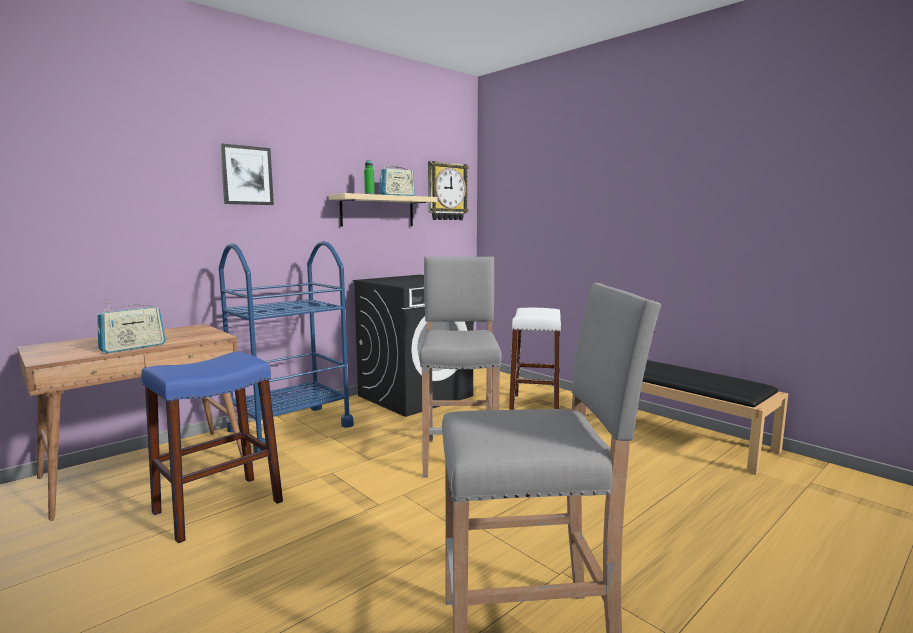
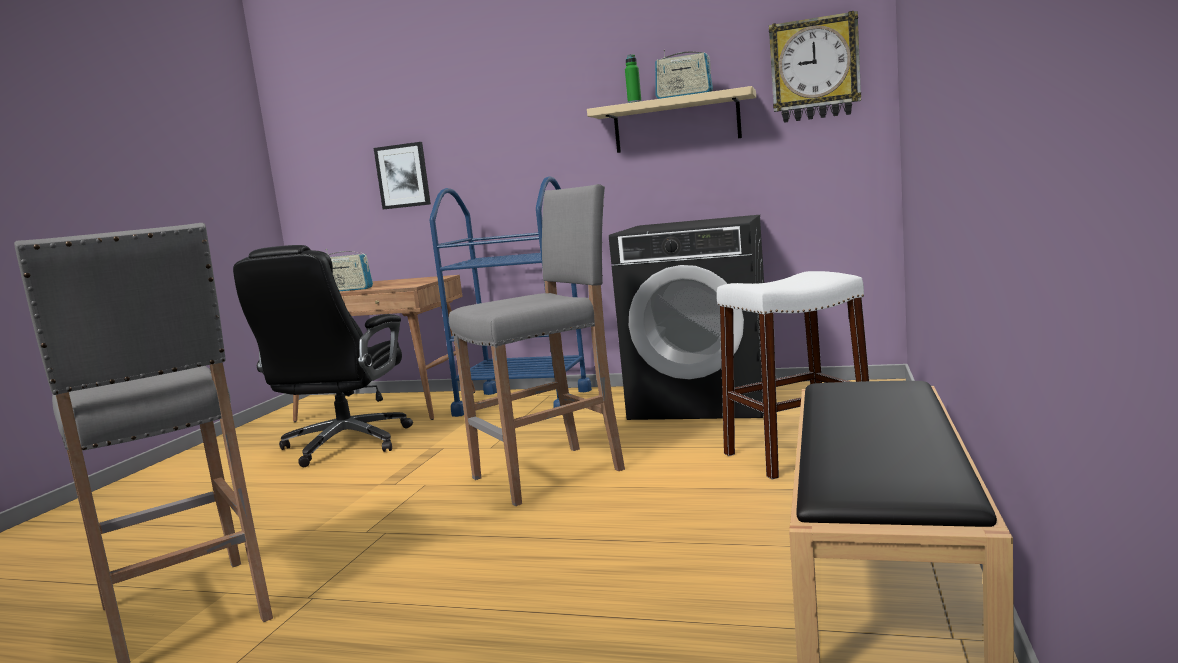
camera: 60 degrees right, 0 degrees up
blue stool [141,352,283,543] -> black office chair [233,245,413,467]
picture [220,143,274,205] -> picture moved to [374,142,431,209]

